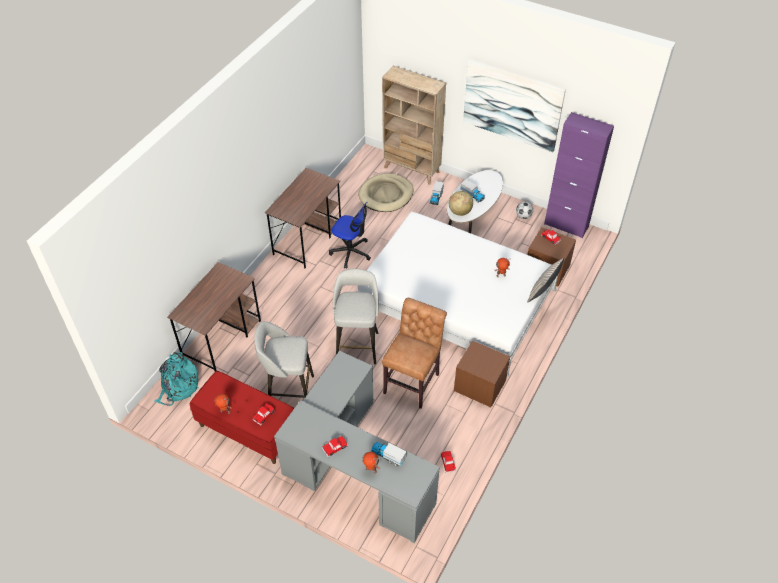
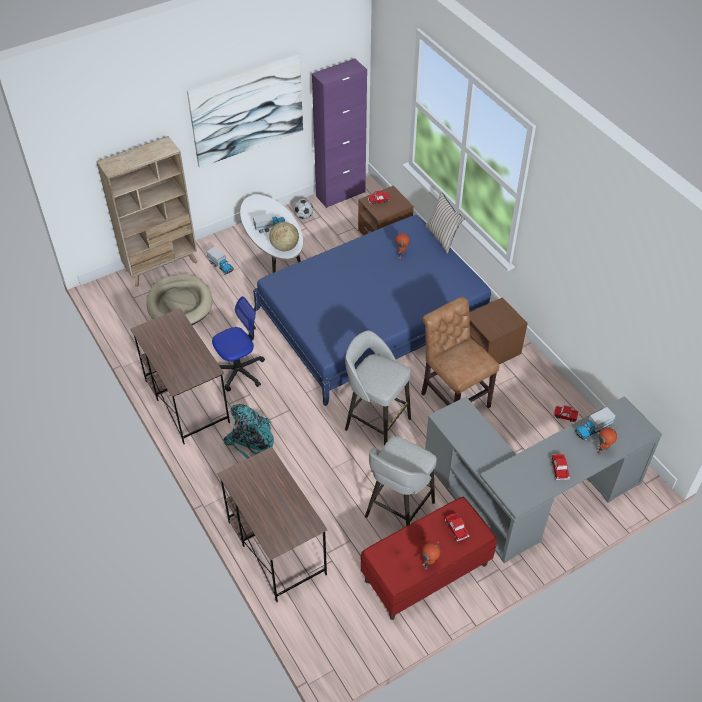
camera: 60 degrees left, 0 degrees up
turquoise backpack [154,352,199,406] -> turquoise backpack moved to [223,404,274,459]
white bed [355,212,559,378] -> blue bed [253,215,491,406]

